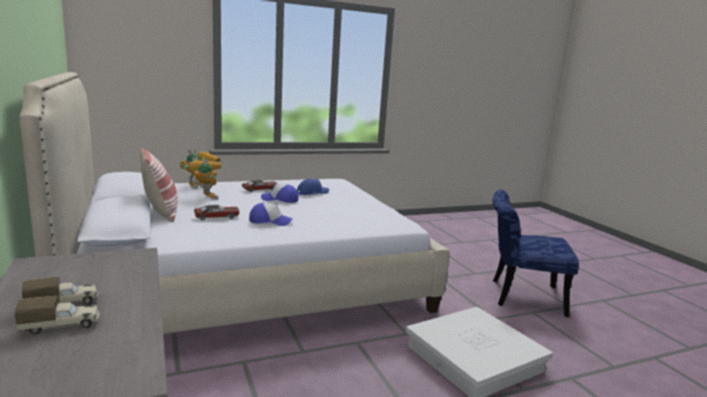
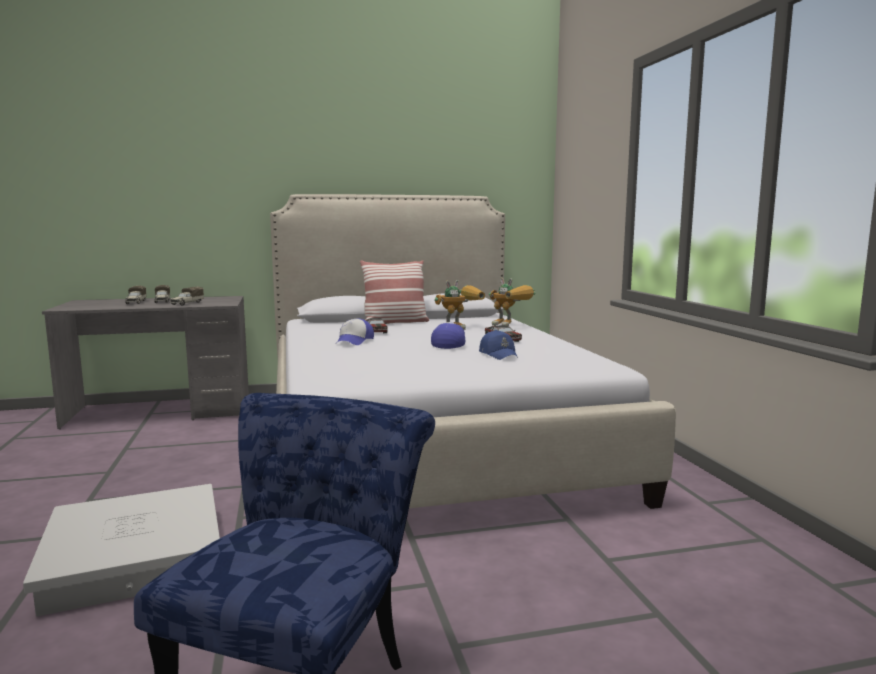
camera: 100 degrees right, 5 degrees down
none -> toy truck [170,287,204,305]

